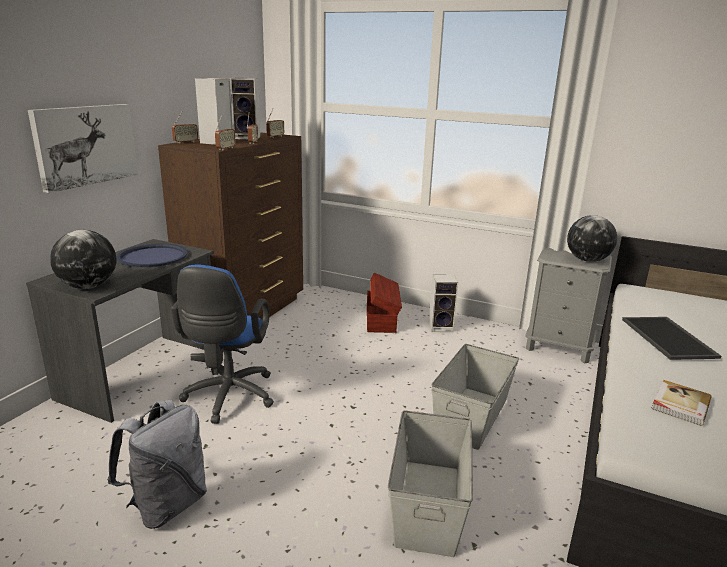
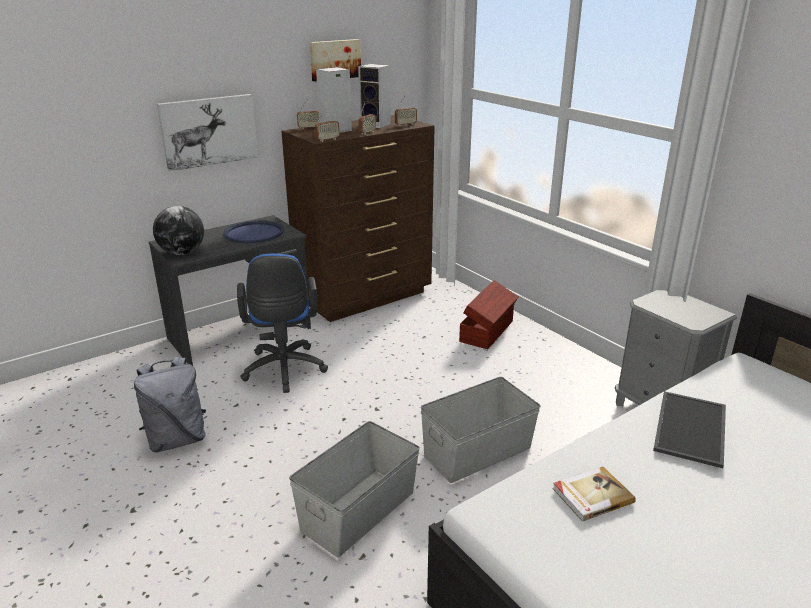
camera: 30 degrees right, 5 degrees up
blue office chair [171,264,274,424] -> blue office chair turned 45 degrees counterclockwise [237,254,328,393]
speaker [429,275,458,332] -> none
globe [567,215,617,262] -> none
none -> picture [310,39,361,82]

